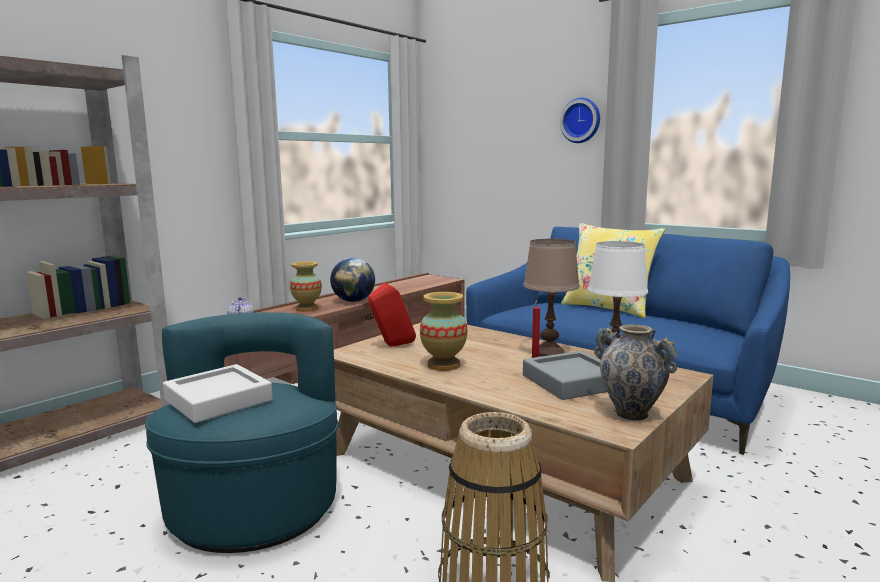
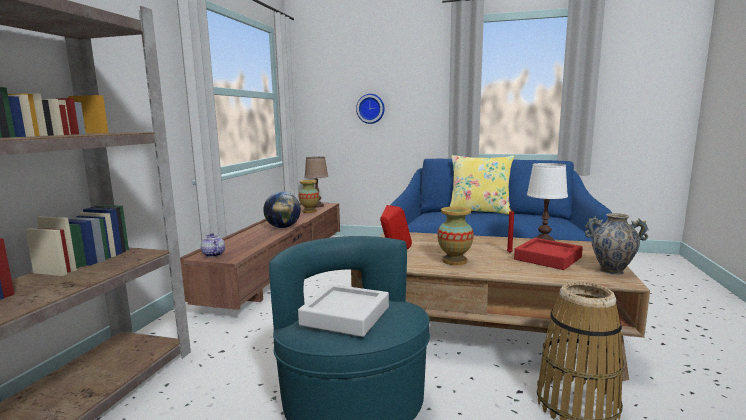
camera: 25 degrees left, 0 degrees up
vase [290,261,322,312] -> vase moved to [299,180,319,213]
brown table lamp [523,239,580,357] -> brown table lamp moved to [304,157,328,208]
grey tray [523,351,607,400] -> red tray [514,238,583,270]
wall clock [560,98,600,143] -> wall clock moved to [356,94,385,124]

